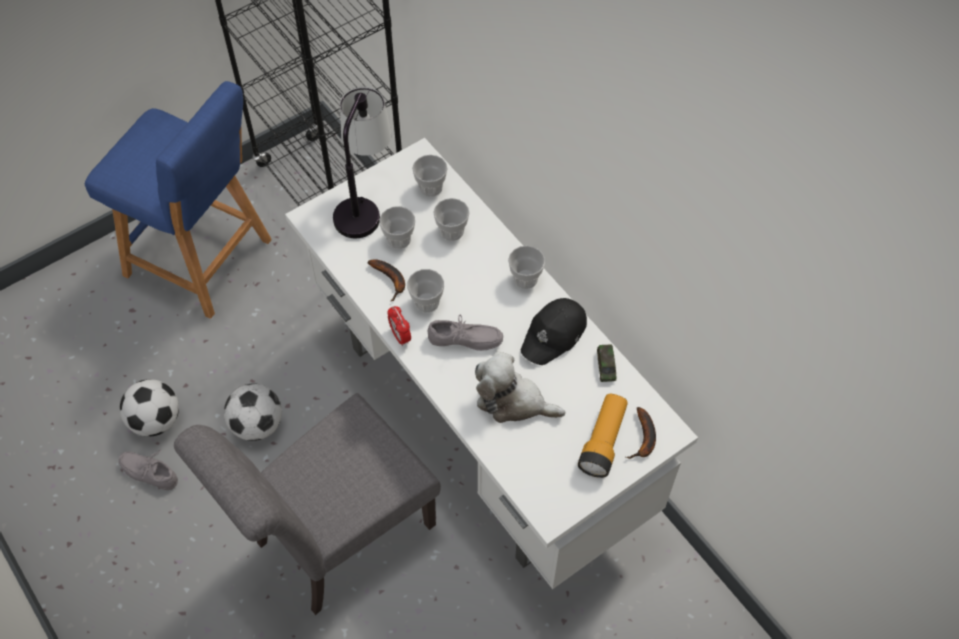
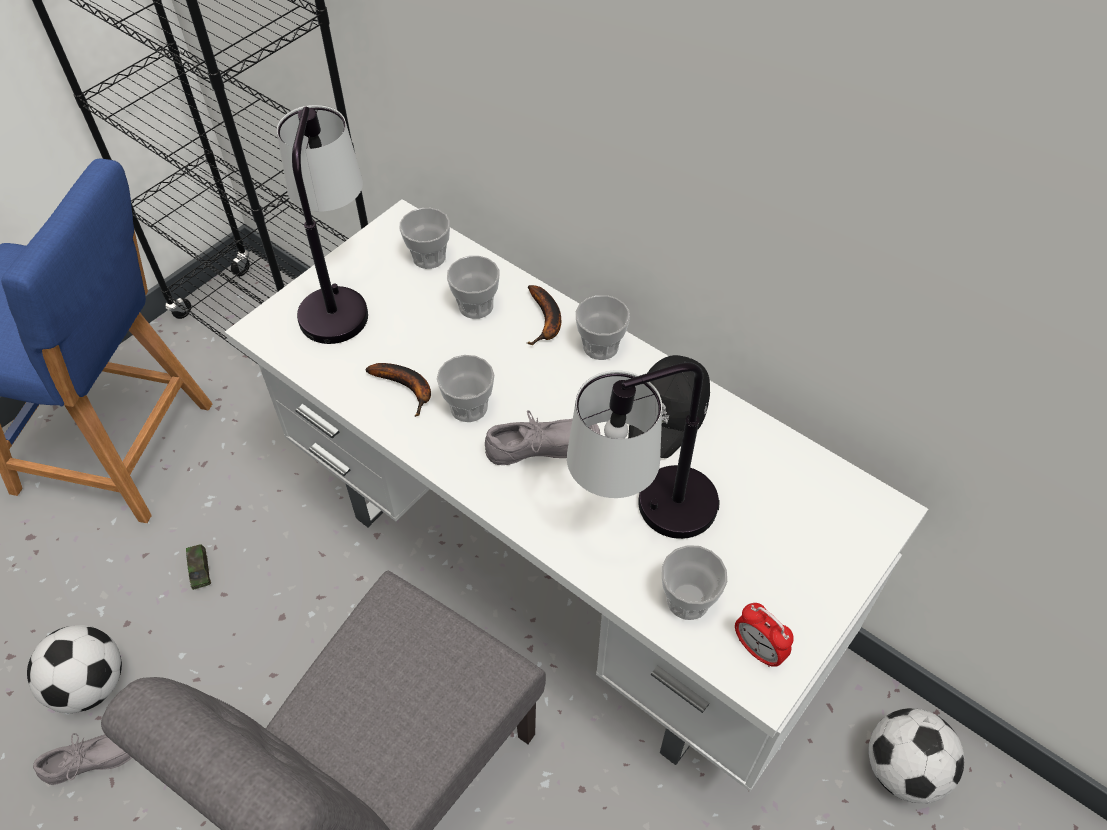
camera: 15 degrees left, 5 degrees down
grey shoe [118,449,178,490] -> grey shoe turned 150 degrees clockwise [33,733,132,785]
football [224,384,282,441] -> football moved to [869,708,964,803]
cup [379,206,415,249] -> cup moved to [662,545,728,620]
alarm clock [388,306,411,346] -> alarm clock moved to [735,603,794,667]
plush toy [475,351,565,423] -> table lamp [567,362,719,539]
flashlight [578,394,628,478] -> none
toy car [597,345,617,382] -> toy car moved to [186,544,211,590]
banana [626,407,656,459] -> banana moved to [527,285,561,345]

